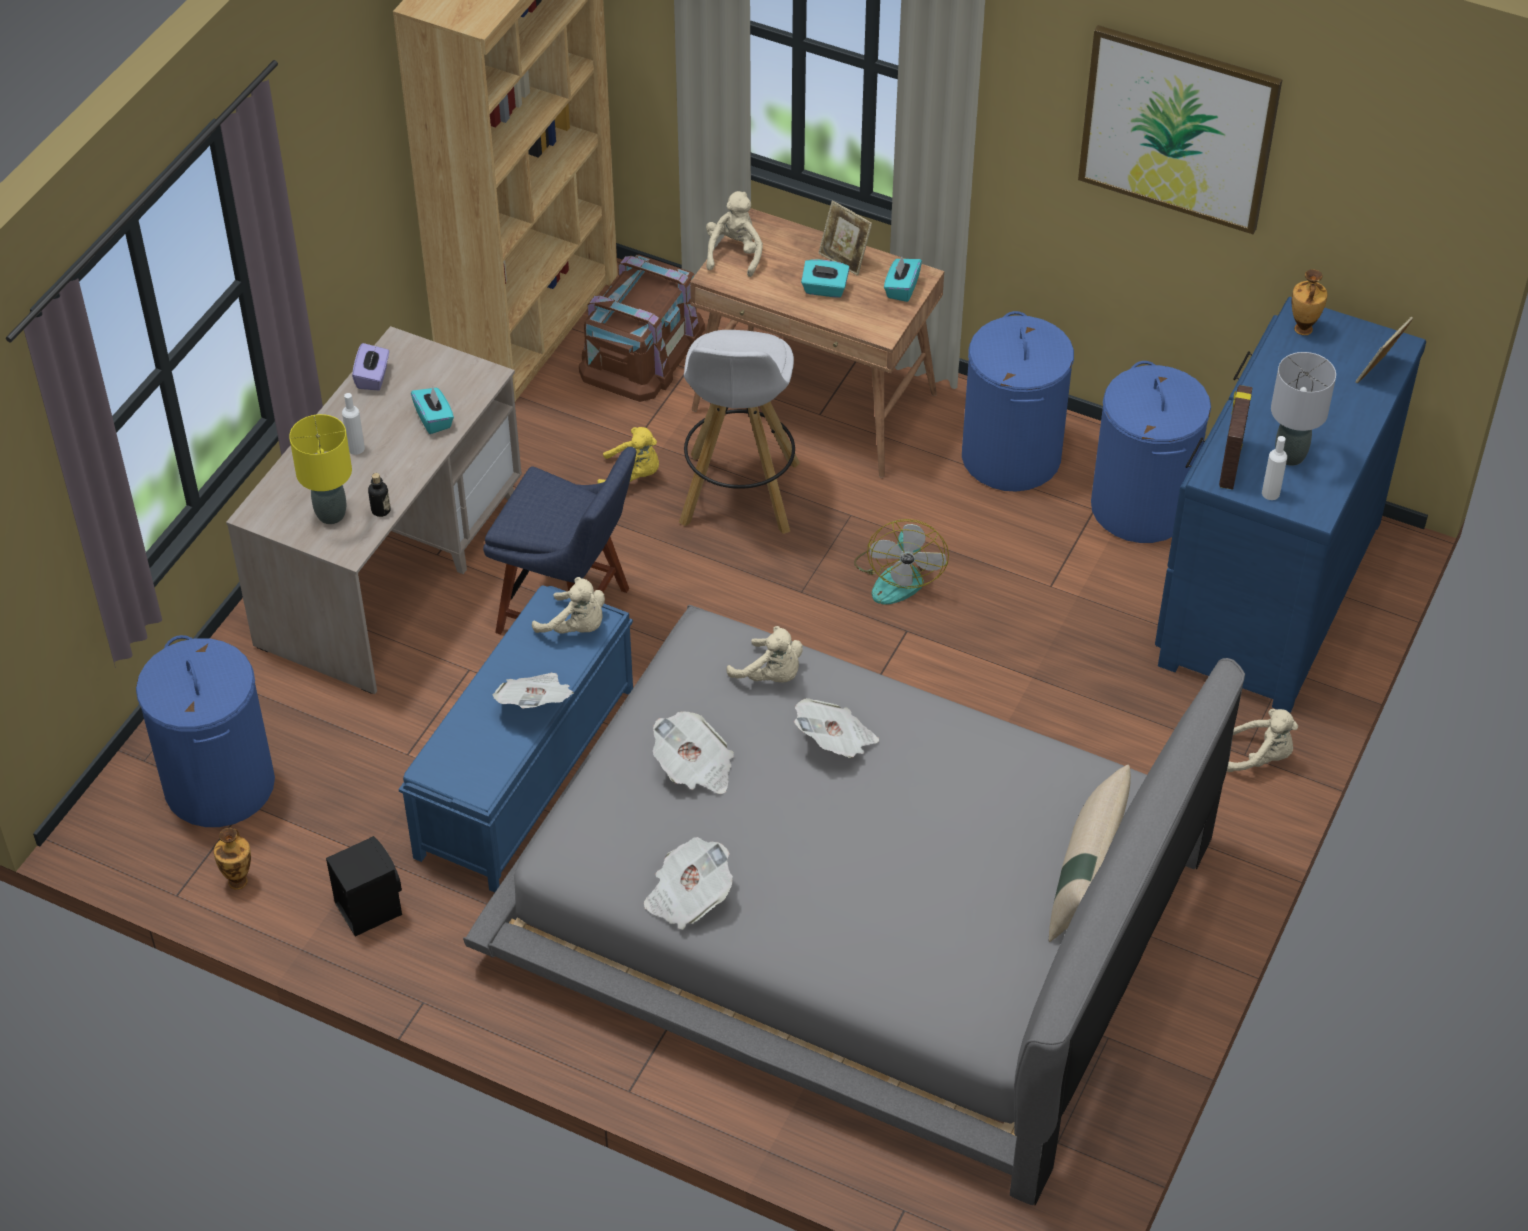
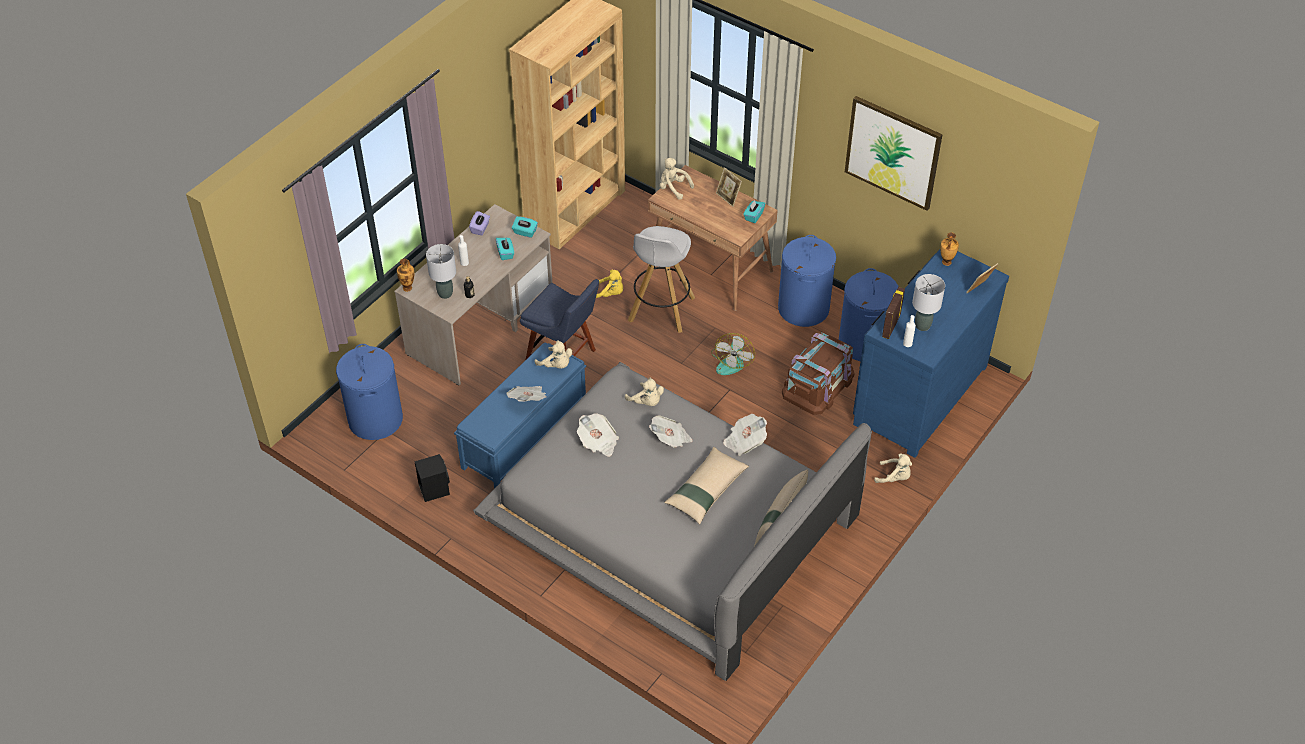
camera: 10 degrees right, 0 degrees up
vase [214,828,251,890] -> vase moved to [397,259,414,292]
yellow table lamp [289,414,352,524] -> grey table lamp [426,244,456,299]
brown storage box [579,254,705,402] -> brown storage box moved to [782,332,854,415]
newspaper [644,837,733,930] -> newspaper moved to [723,414,767,456]
beige plush toy [706,191,763,277] -> beige plush toy turned 75 degrees counterclockwise [659,158,694,200]
turquoise tissue box [801,260,850,298] -> turquoise tissue box moved to [512,217,538,238]
none -> beige pillow [664,447,749,525]

